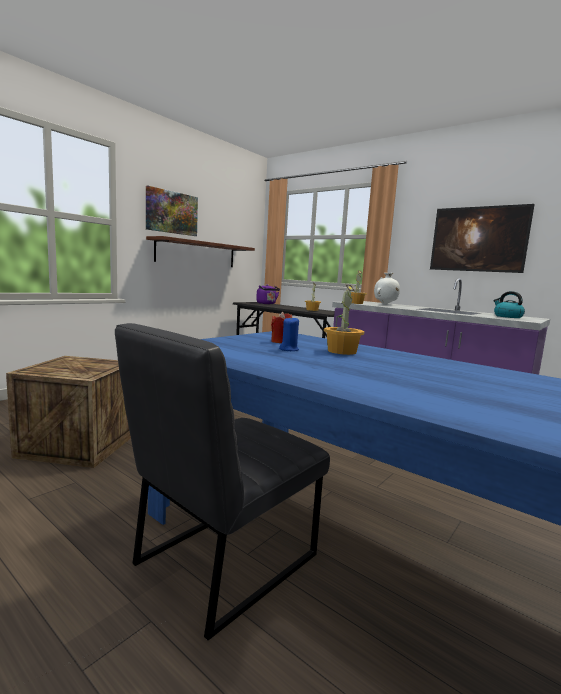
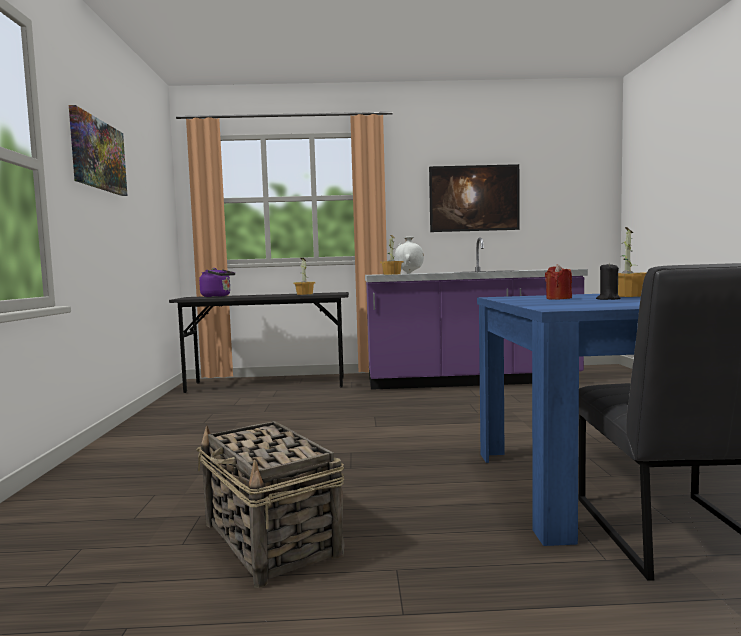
camera: 40 degrees left, 5 degrees down
crate [6,356,131,468] -> basket [197,421,345,588]
brown shelf [146,236,255,267] -> none
blue candle [279,316,299,351] -> black candle [596,264,621,300]
kettle [494,291,525,318] -> none

